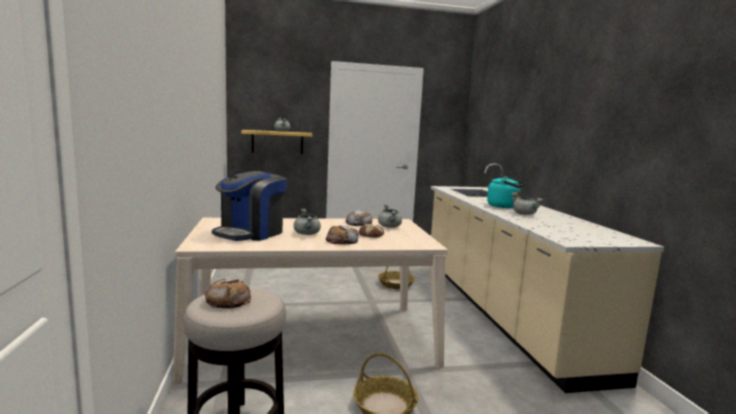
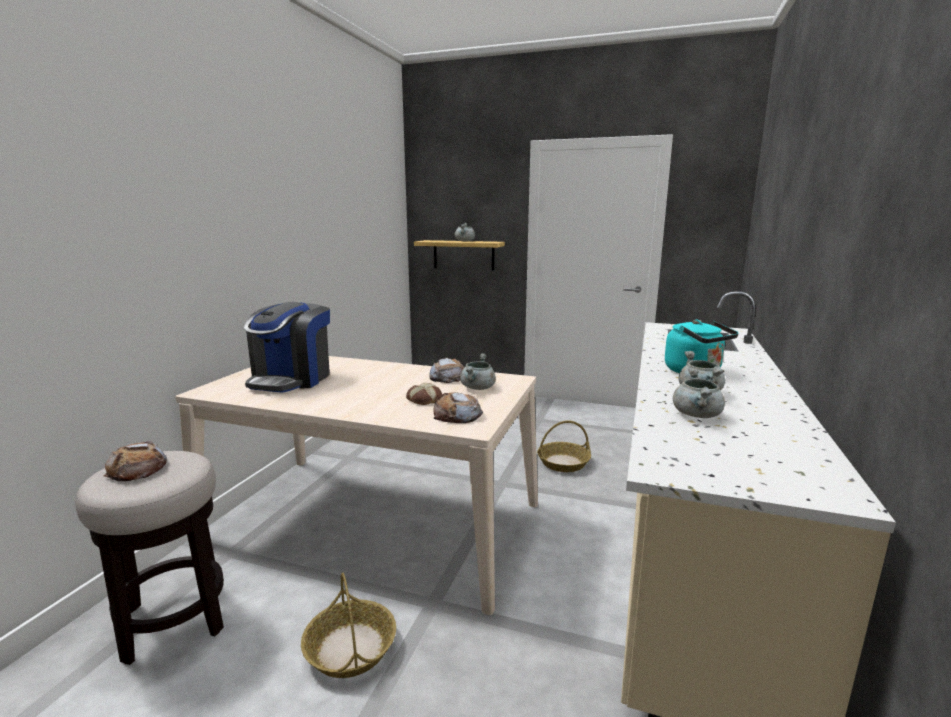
camera: 30 degrees right, 5 degrees up
coffee machine [212,171,287,241] -> coffee machine turned 45 degrees counterclockwise [244,302,330,393]
grey cooking pot [294,209,321,235] -> grey cooking pot moved to [673,368,725,418]
bread [326,225,358,244] -> bread moved to [433,392,483,423]

